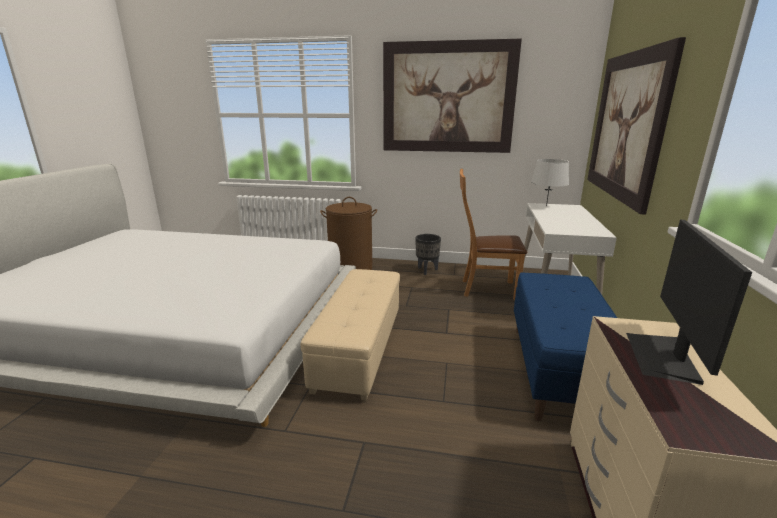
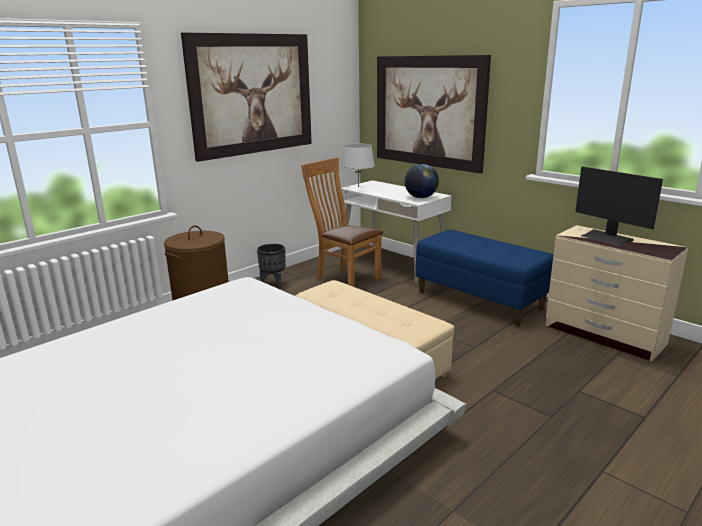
camera: 55 degrees left, 0 degrees up
brown chair [460,169,527,301] -> brown chair turned 90 degrees clockwise [301,158,383,287]
none -> globe [405,164,439,198]

